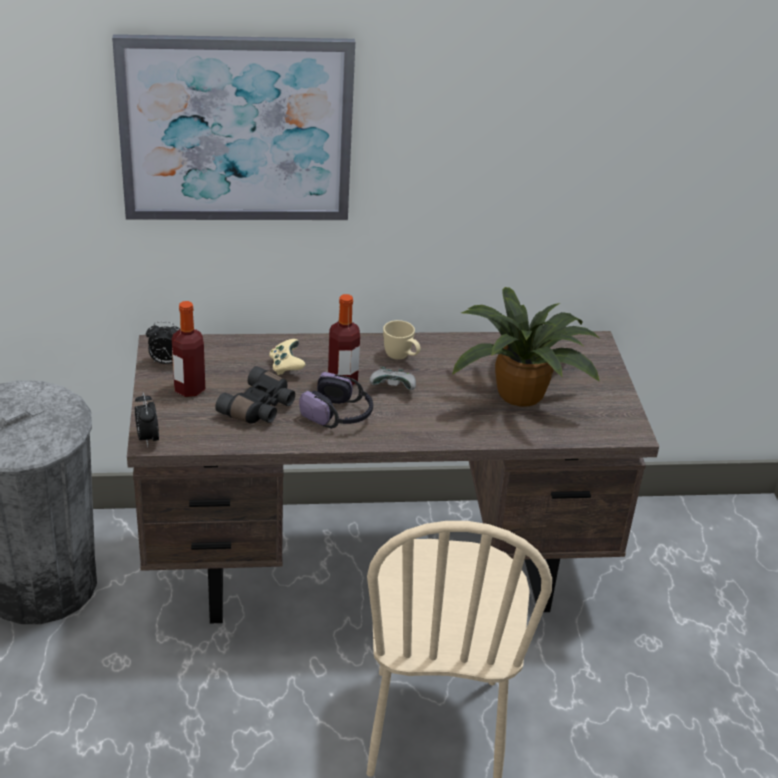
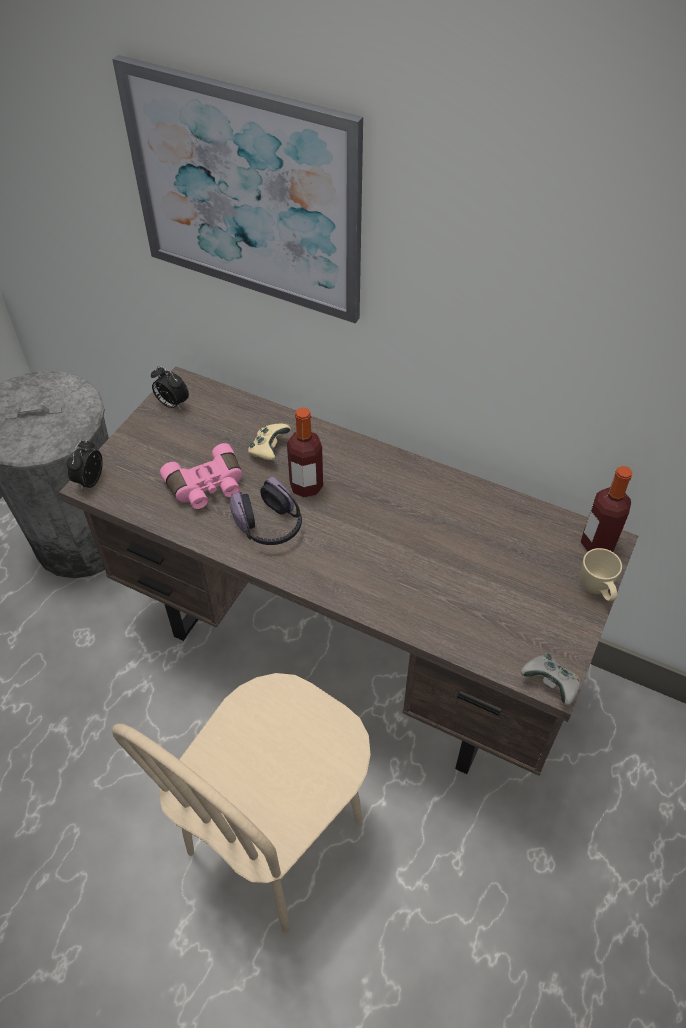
camera: 35 degrees right, 15 degrees up
bottle [172,301,205,397] -> bottle moved to [580,466,632,552]
black binoculars [215,366,295,424] -> pink binoculars [160,443,242,509]
grey game controller [369,367,416,390] -> grey game controller moved to [521,653,580,705]
beige mug [383,320,421,360] -> beige mug moved to [581,548,622,601]
potted plant [452,287,600,407] -> none

